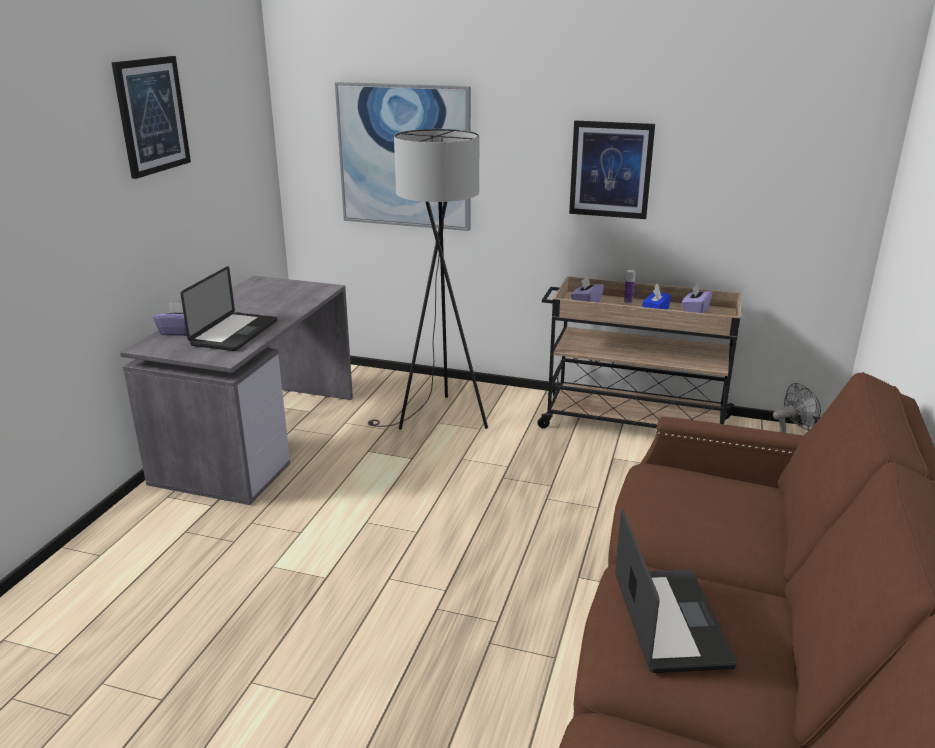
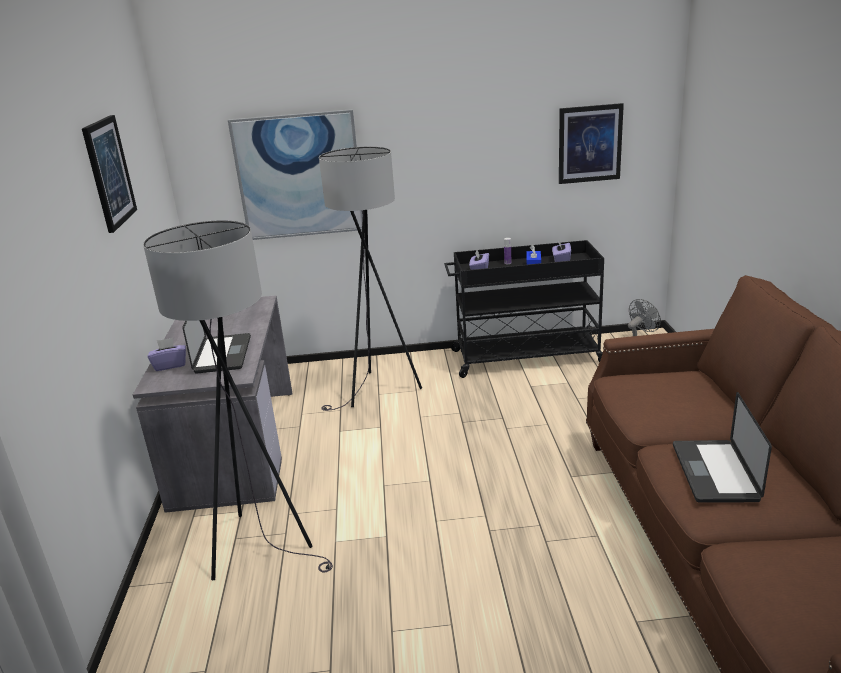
camera: 20 degrees left, 0 degrees up
beige cart [537,276,741,428] -> black cart [444,240,604,378]
picture [569,121,655,219] -> picture moved to [559,103,624,184]
laptop [615,509,737,673] -> laptop turned 150 degrees counterclockwise [673,392,772,503]
none -> grey floor lamp [143,220,333,580]

